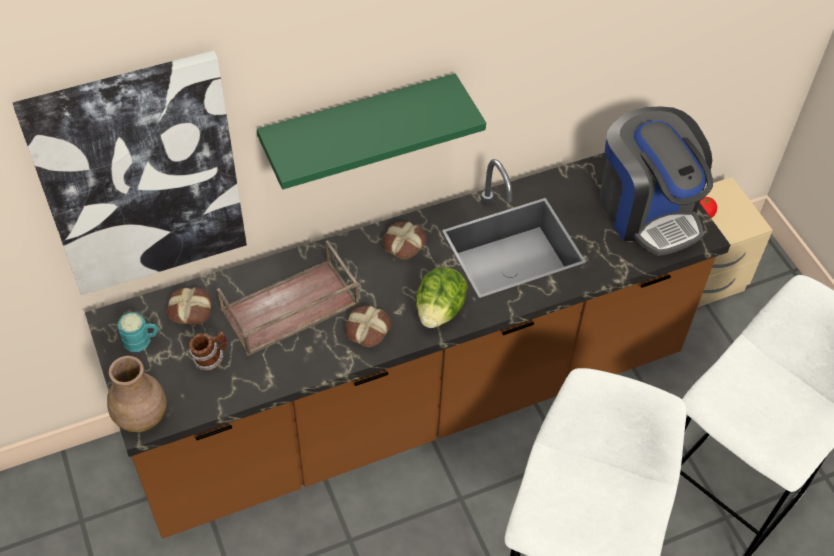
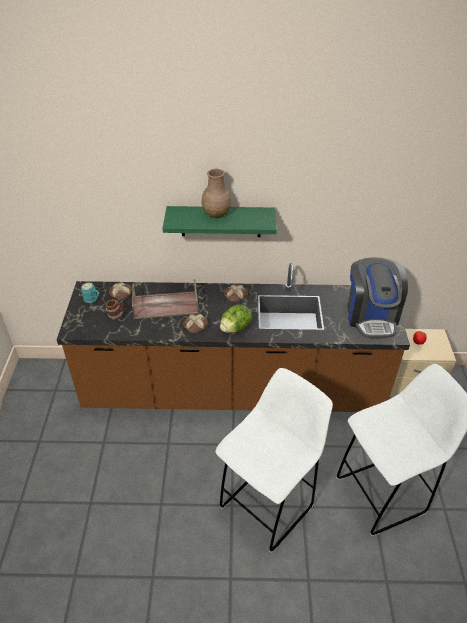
camera: 25 degrees right, 10 degrees down
picture [13,50,247,295] -> none
brown vase [107,356,167,432] -> brown vase moved to [202,169,231,218]

